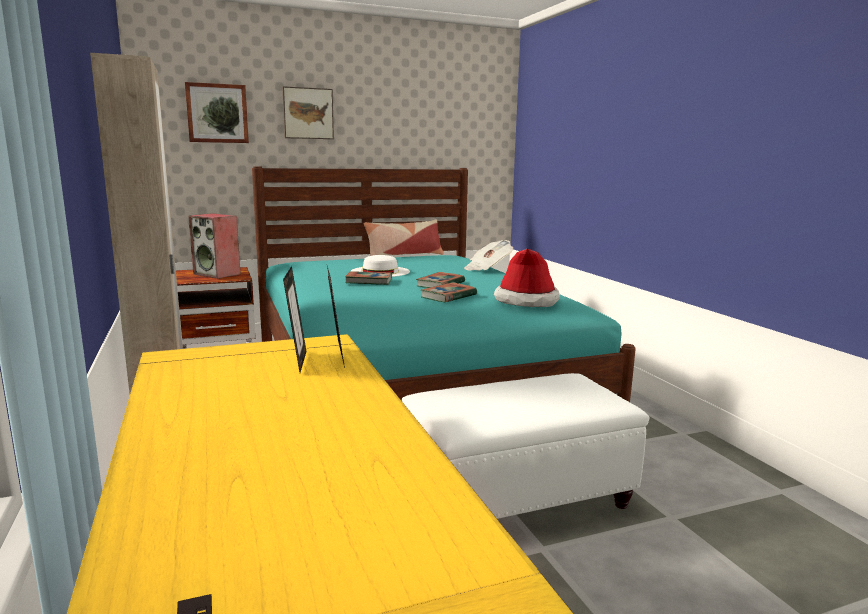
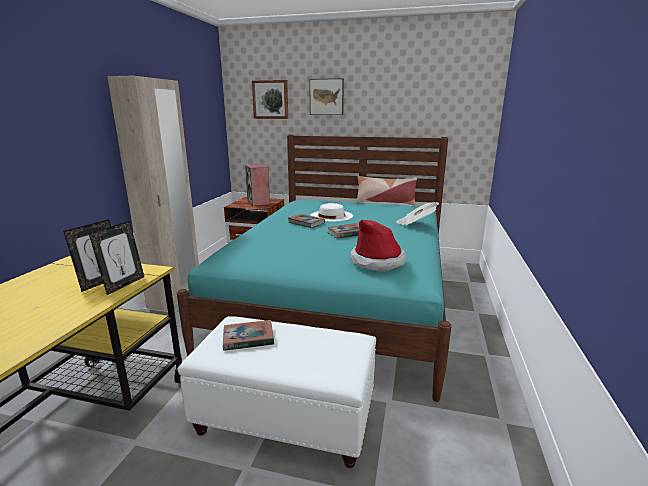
camera: 35 degrees right, 5 degrees up
book [421,282,477,302] -> book moved to [223,320,274,351]

